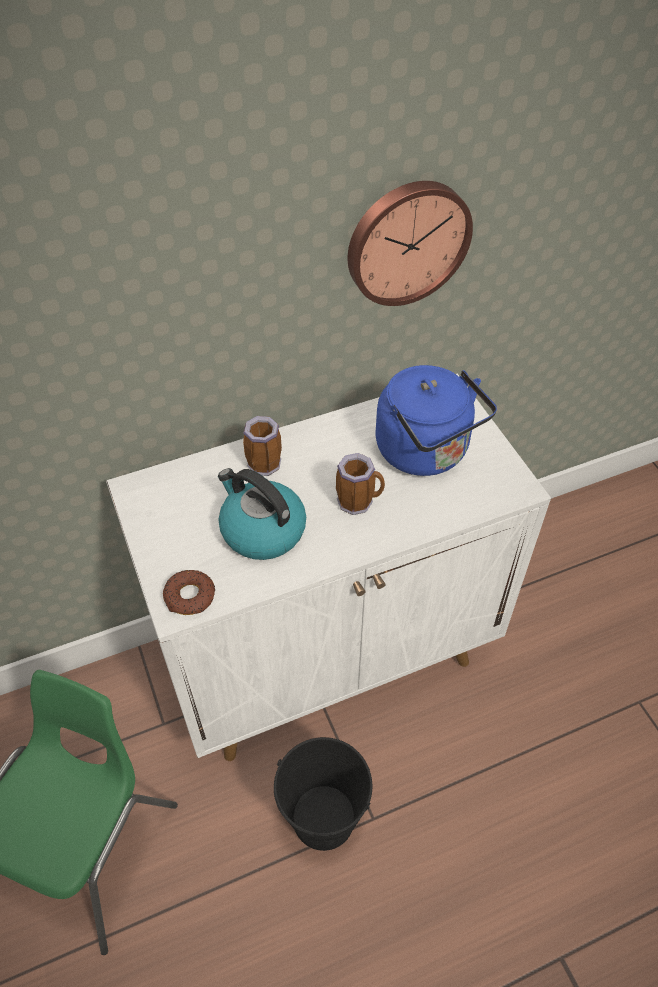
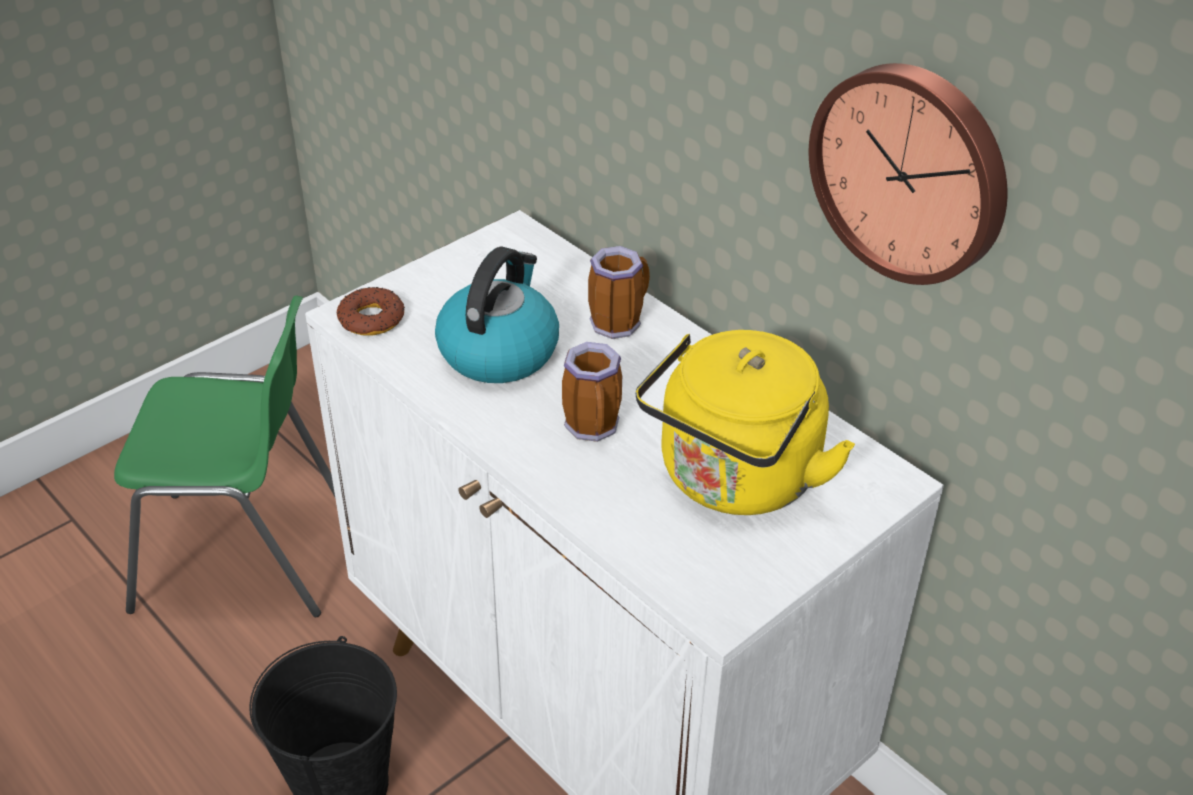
camera: 70 degrees right, 10 degrees down
blue kettle [375,365,497,476] -> yellow kettle [636,330,855,515]

